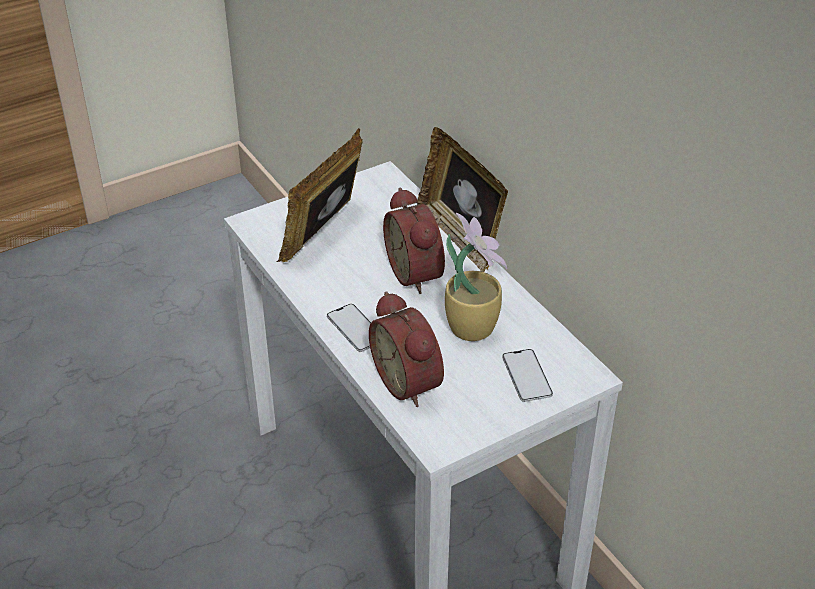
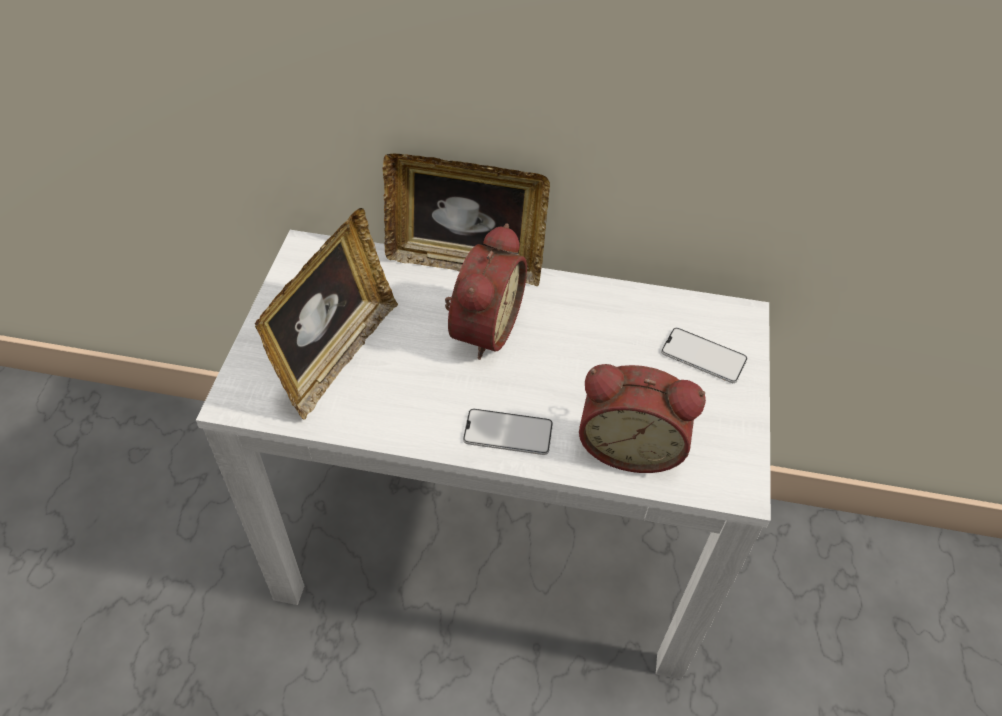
camera: 50 degrees left, 10 degrees up
picture frame [277,128,363,263] -> picture frame turned 135 degrees counterclockwise [255,208,398,420]
alarm clock [383,187,445,294] -> alarm clock turned 90 degrees counterclockwise [445,223,527,360]
potted plant [445,213,508,341] -> none

